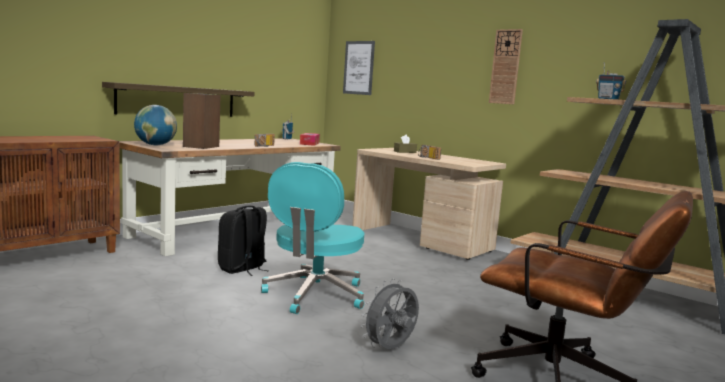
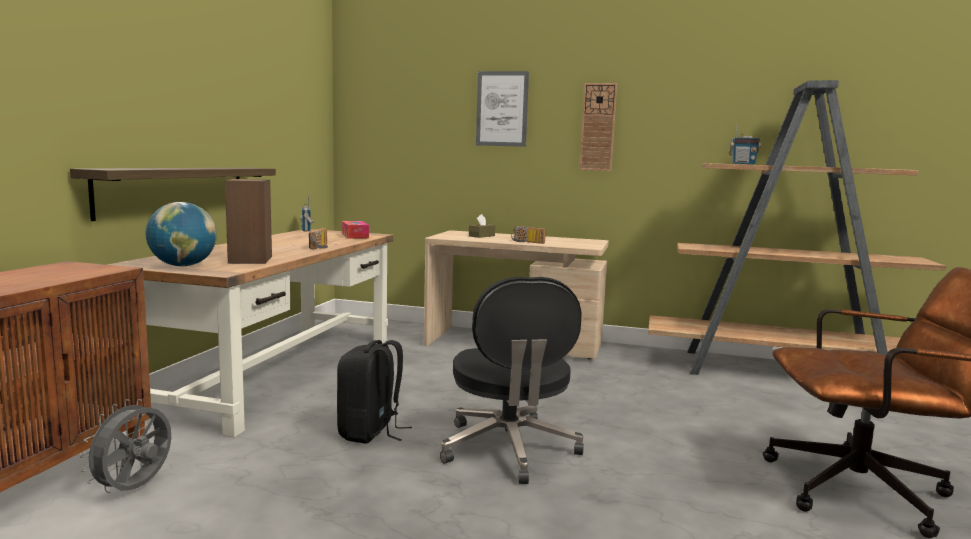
camera: 25 degrees left, 0 degrees up
turquoise office chair [261,162,364,314] -> black office chair [440,277,584,484]
picture [343,41,375,95] -> picture moved to [476,71,529,147]
grey fan [361,279,419,349] -> grey fan moved to [80,399,171,493]

